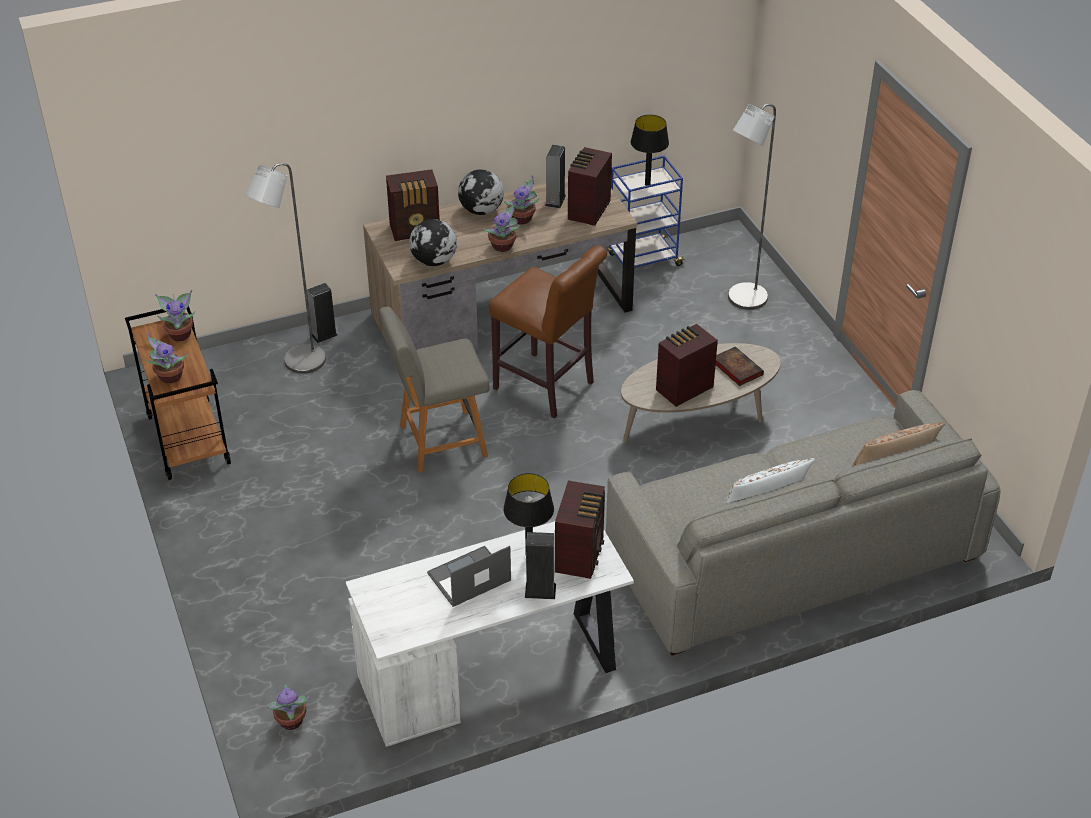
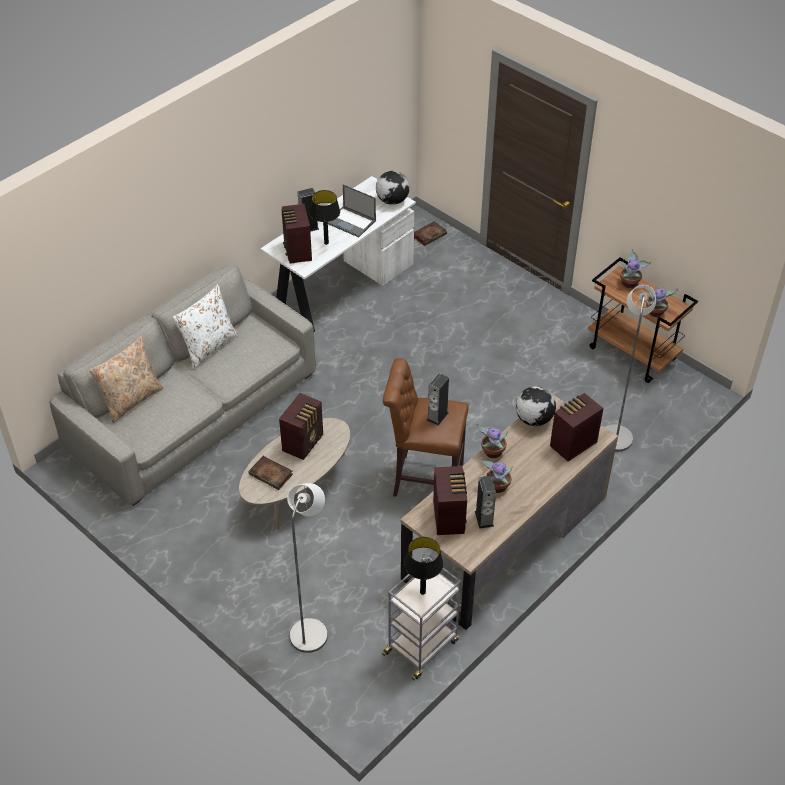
camera: 155 degrees right, 5 degrees up
potted plant [267,684,310,730] -> book [414,221,447,246]
speaker [307,283,337,343] -> speaker moved to [427,373,449,426]
grey chair [379,307,490,473] -> none
laptop [427,546,511,607] -> laptop turned 90 degrees clockwise [328,184,376,237]
globe [458,169,504,215] -> globe moved to [376,171,410,205]
blue cart [607,155,686,268] -> grey cart [382,556,461,681]

